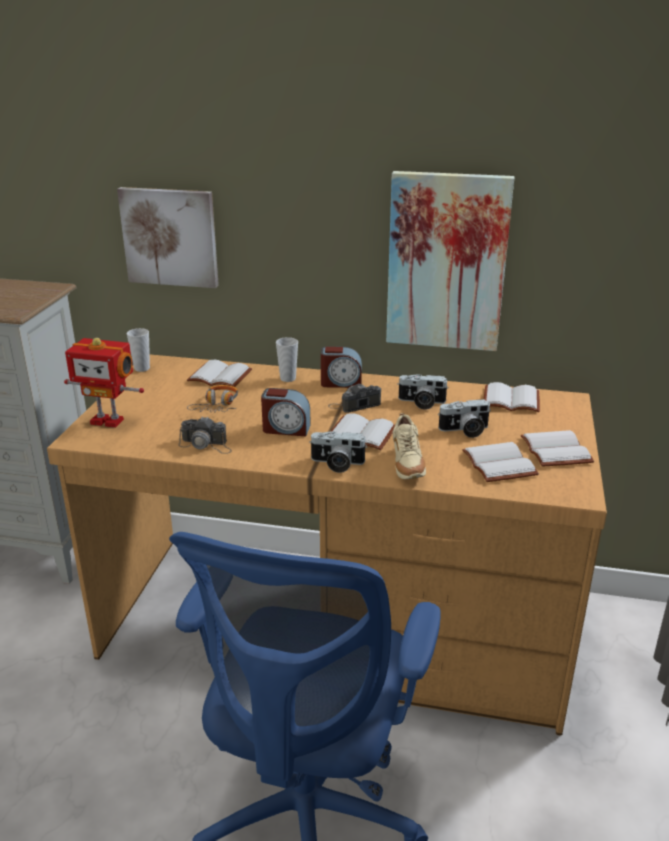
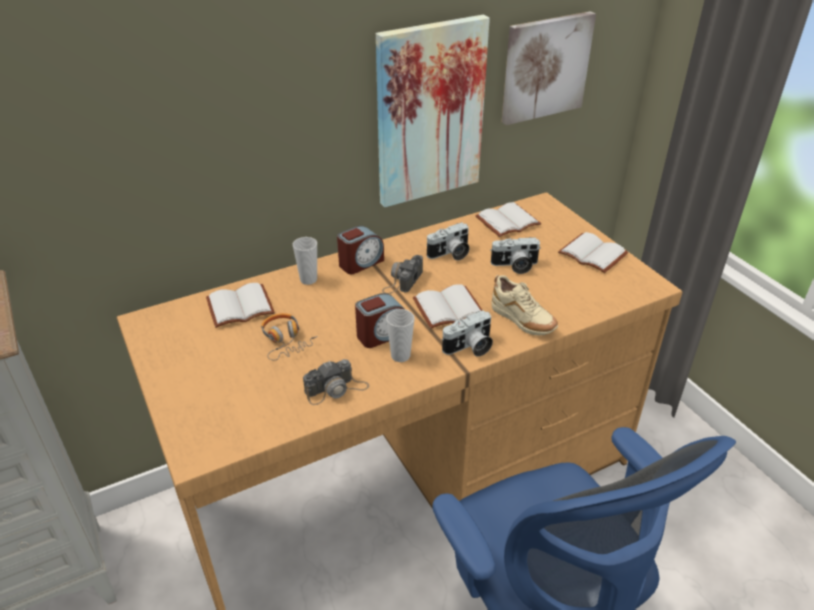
camera: 40 degrees left, 10 degrees up
toy robot [64,338,144,428] -> none
picture [117,187,219,288] -> picture moved to [502,11,596,125]
cup [127,328,150,372] -> cup moved to [386,309,414,362]
camera [438,399,491,438] -> camera turned 45 degrees clockwise [490,237,541,274]
white book [462,442,539,482] -> none

